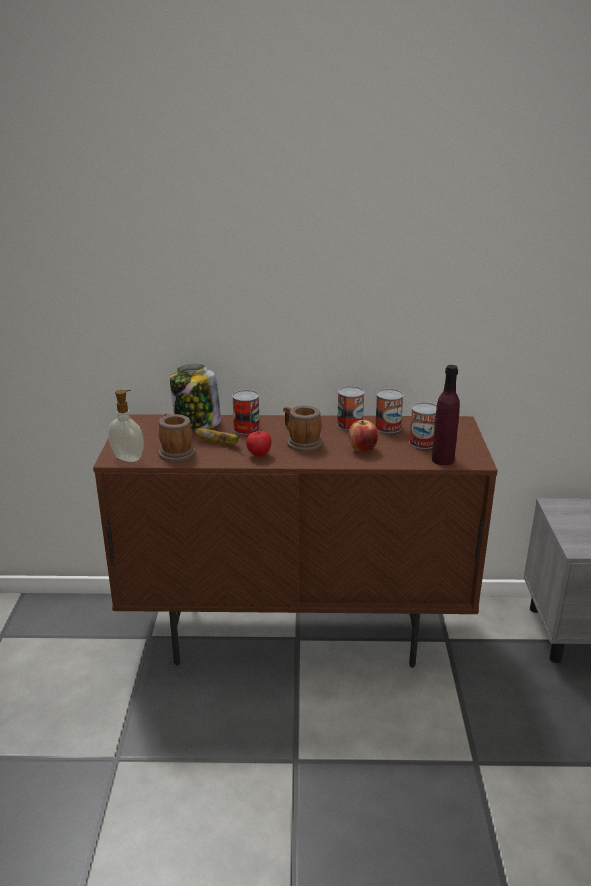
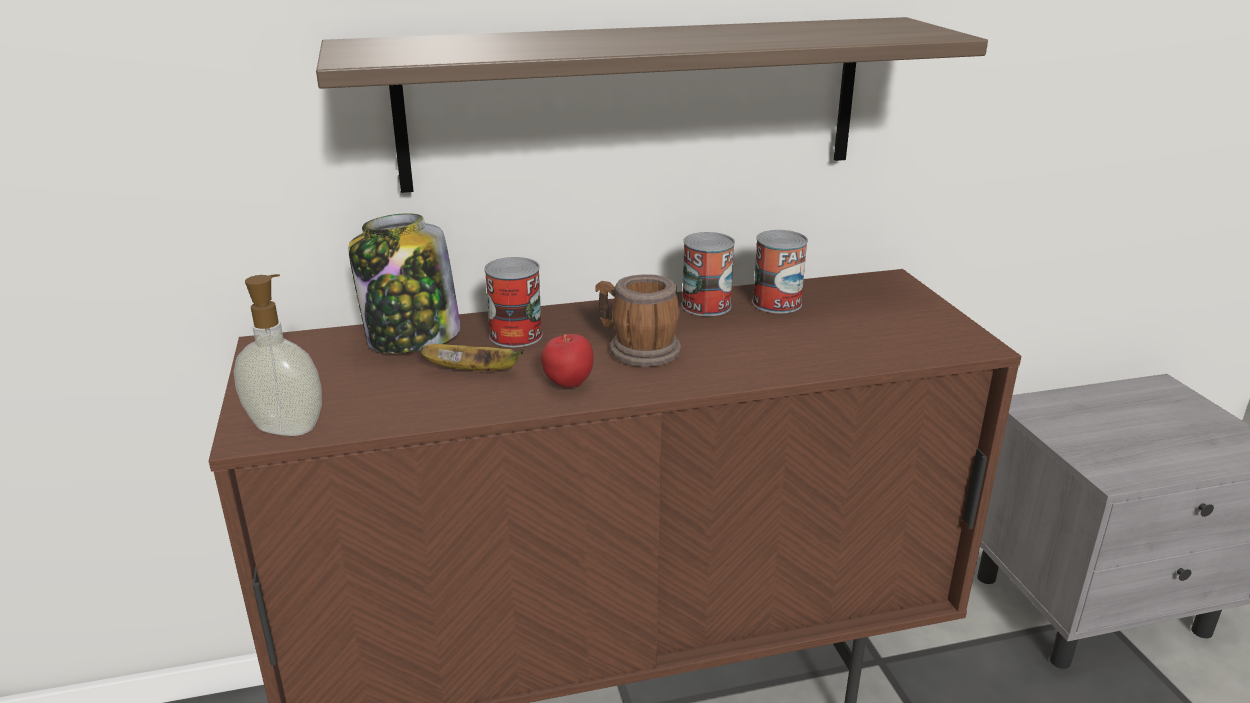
camera: 15 degrees left, 0 degrees up
mug [158,413,196,462] -> none
apple [348,420,378,452] -> none
can [409,402,437,449] -> none
purple bottle [432,365,460,465] -> none
none -> shelf [316,17,988,193]

